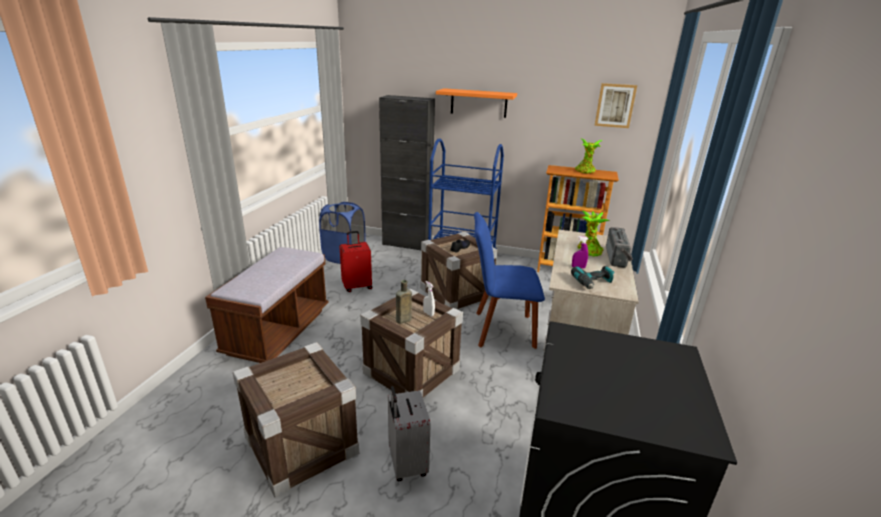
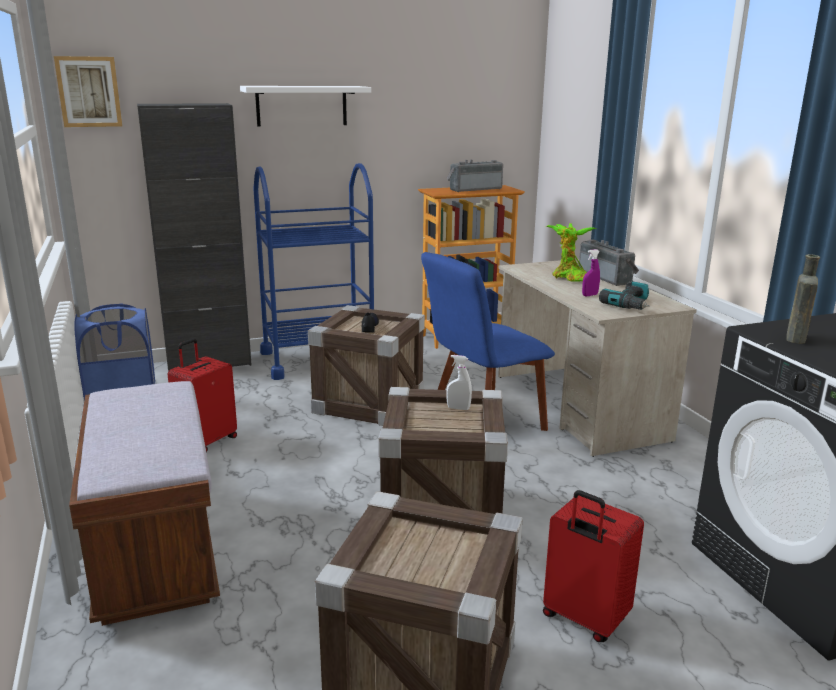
camera: 35 degrees left, 5 degrees down
grey suitcase [388,386,431,481] -> red suitcase [543,490,644,642]
brown bottle [396,280,412,324] -> brown bottle moved to [786,254,820,344]
orange shelf [436,88,517,118] -> white shelf [240,86,371,127]
potted plant [575,139,603,173] -> radio [447,160,503,192]
picture [595,83,637,128] -> picture moved to [54,56,122,127]

